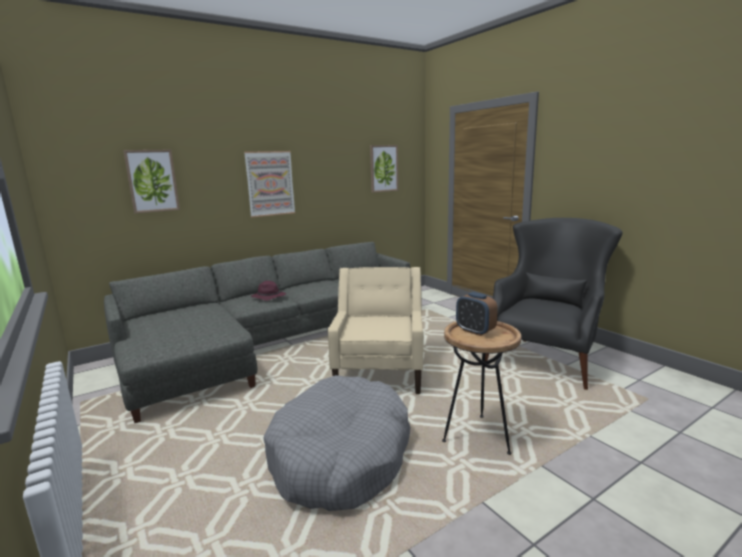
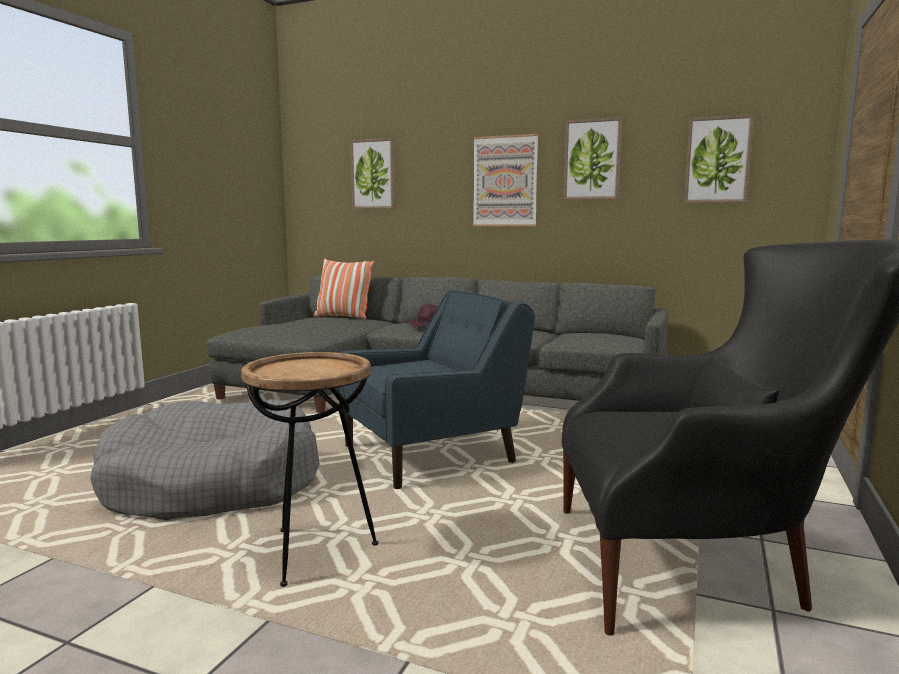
camera: 55 degrees right, 5 degrees down
beige armchair [328,267,423,395] -> blue armchair [339,290,535,489]
alarm clock [456,292,498,336] -> none
none -> pillow [313,259,374,319]
none -> picture [563,117,622,200]

